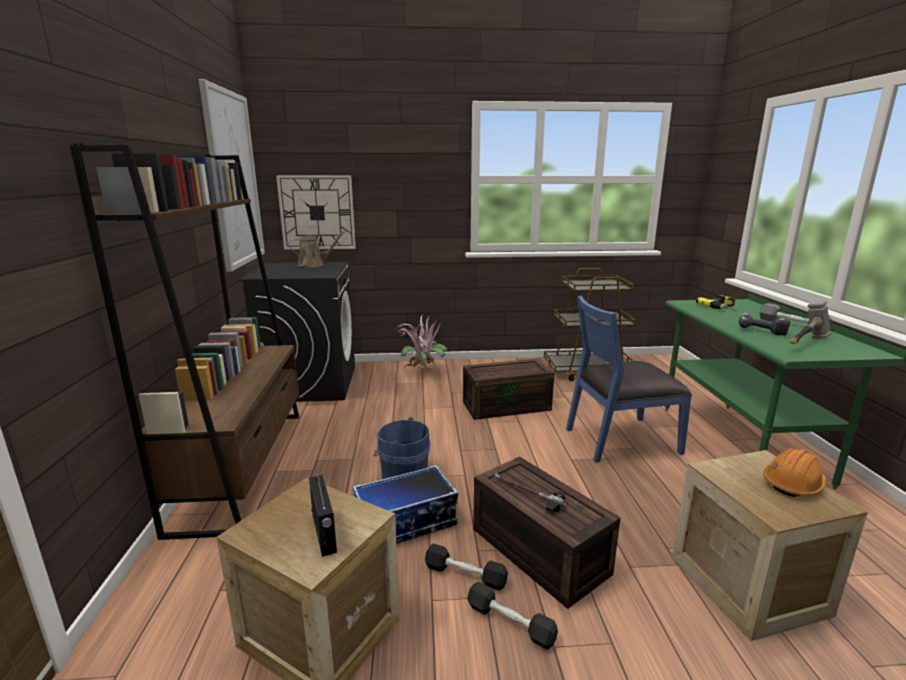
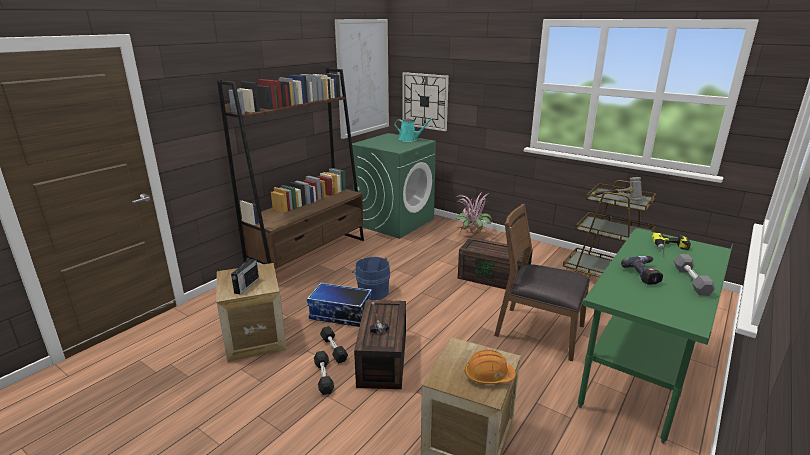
camera: 40 degrees right, 5 degrees up
black washing machine [239,262,355,402] -> green washing machine [352,133,436,239]
brown watering can [289,231,346,267] -> turquoise watering can [394,118,433,142]
blue chair [566,296,692,462] -> brown chair [494,204,590,361]
hammer [789,300,831,344] -> hammer moved to [591,177,642,201]

